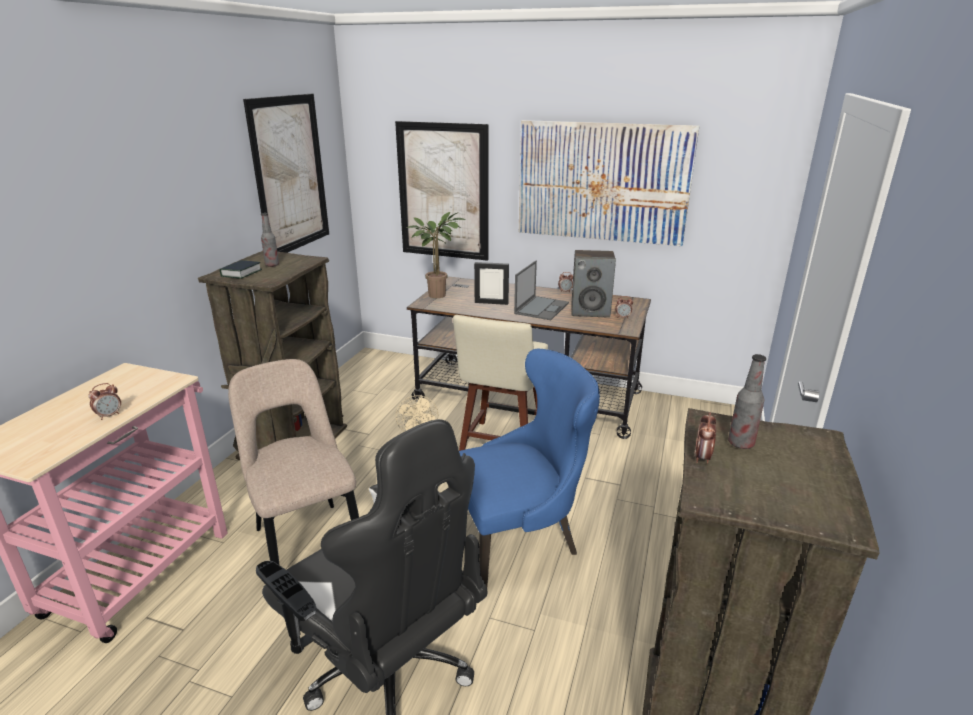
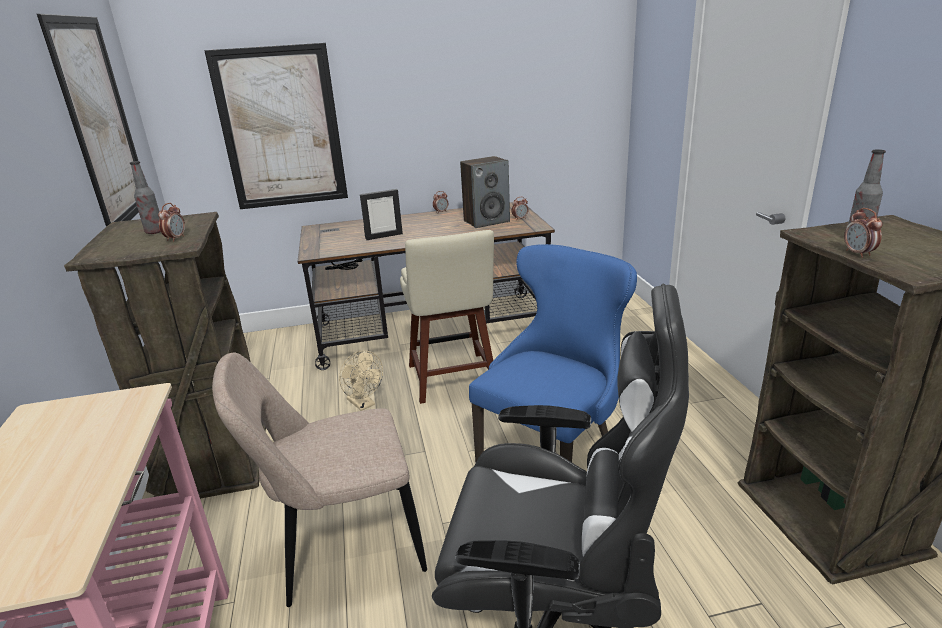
camera: 30 degrees left, 0 degrees up
alarm clock [88,383,121,420] -> alarm clock moved to [158,203,185,241]
book [220,260,262,279] -> none
beige chair [228,359,359,565] -> beige chair turned 45 degrees counterclockwise [212,352,427,607]
potted plant [407,212,466,298] -> none
laptop [514,261,569,320] -> none
picture [519,120,699,246] -> none

